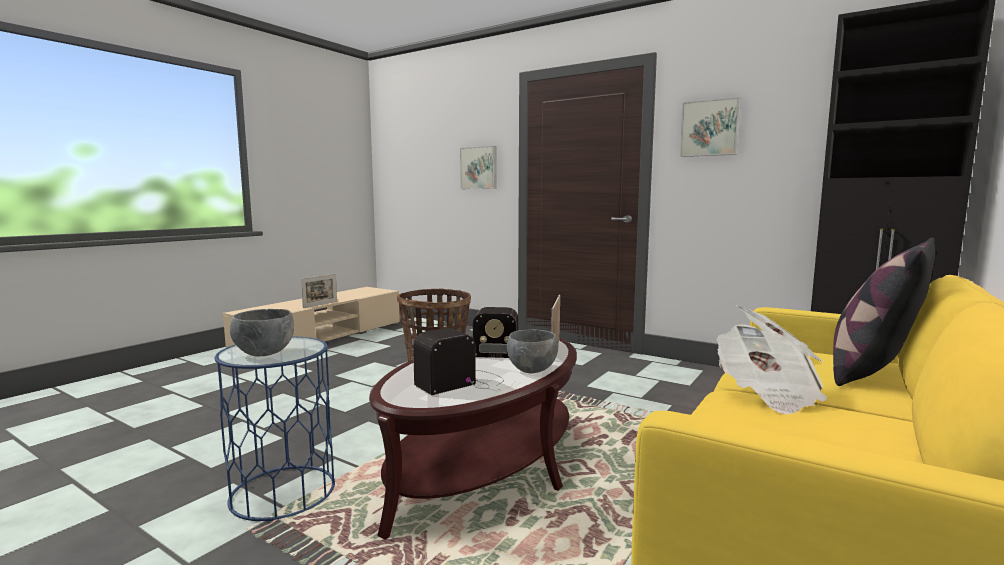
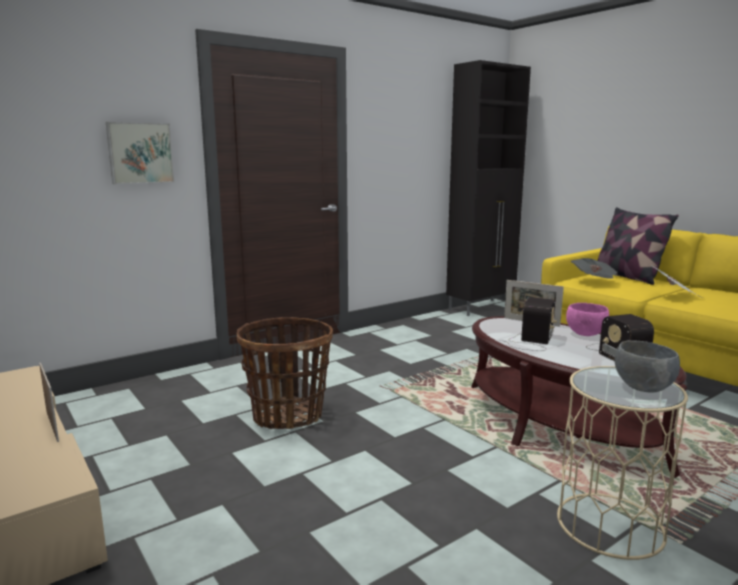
camera: 70 degrees left, 5 degrees up
blue side table [215,337,335,521] -> beige side table [557,366,688,560]
grey bowl [507,329,558,373] -> pink bowl [566,303,609,336]
picture [680,97,741,157] -> none

